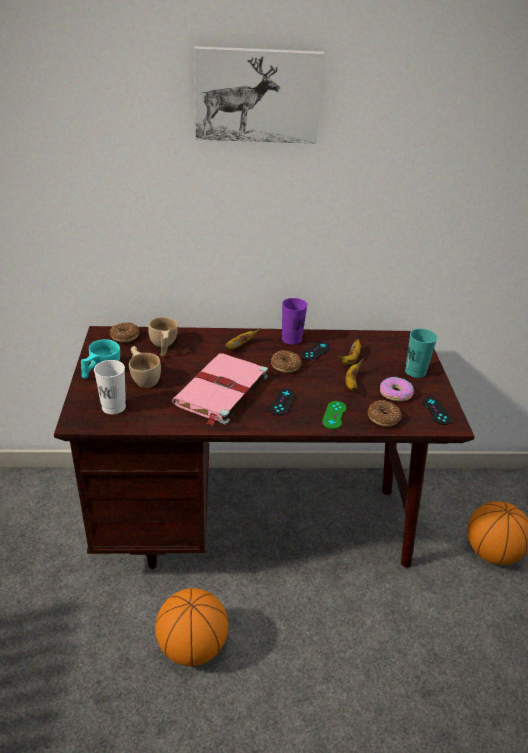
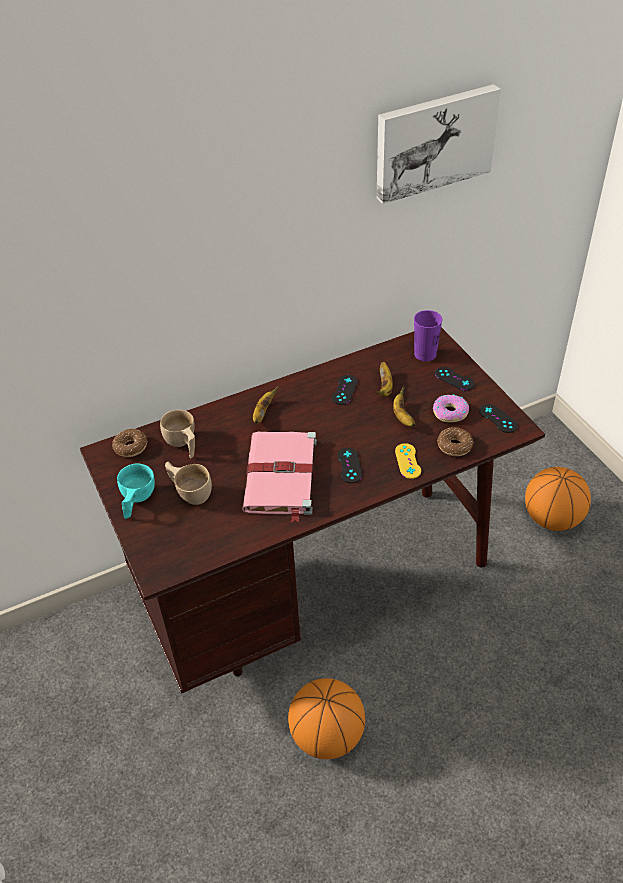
camera: 20 degrees left, 10 degrees up
white cup [94,360,126,414] -> none
picture [194,46,324,143] -> picture moved to [377,84,501,204]
donut [271,350,301,373] -> none
purple cup [282,298,308,345] -> purple cup moved to [414,310,442,361]
green game controller [322,401,347,429] -> yellow game controller [395,443,421,479]
turquoise cup [405,329,437,378] -> black game controller [435,367,475,390]

